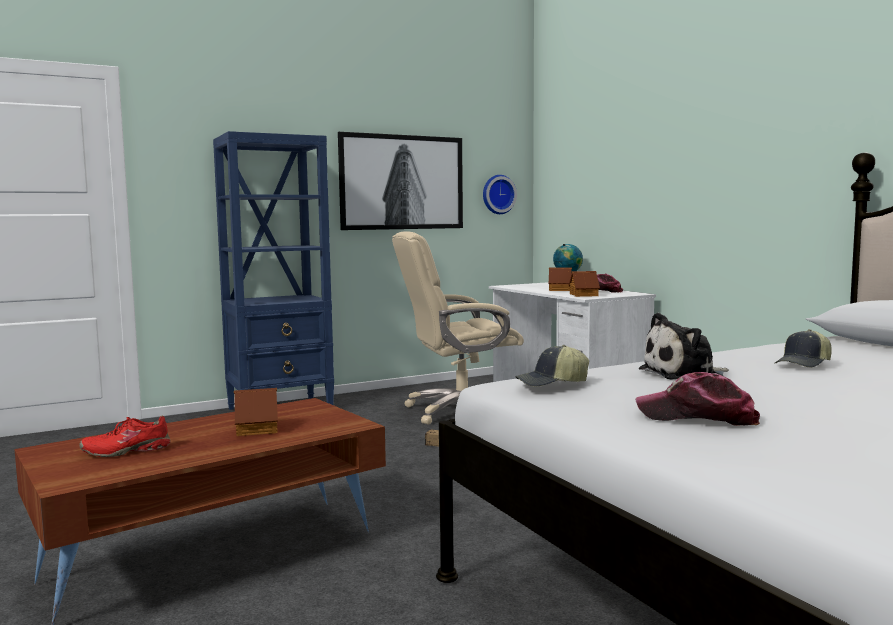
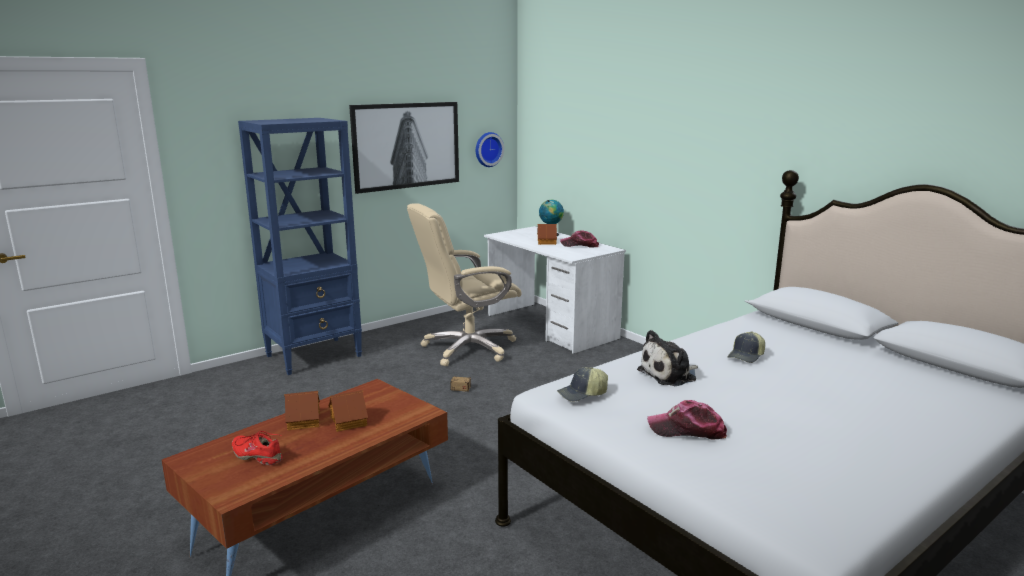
camera: 10 degrees left, 10 degrees up
red shoe [79,415,170,457] -> red shoe turned 60 degrees clockwise [232,431,283,465]
toy house [568,271,600,297] -> toy house moved to [284,391,320,430]

